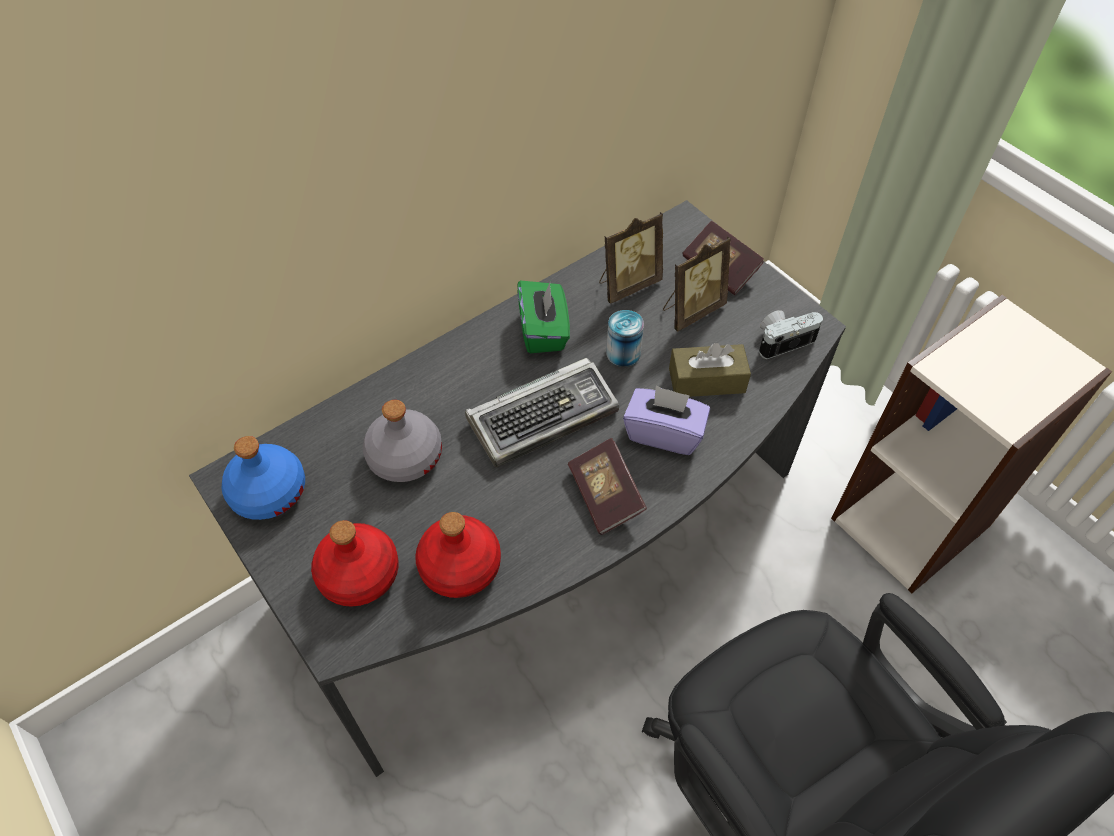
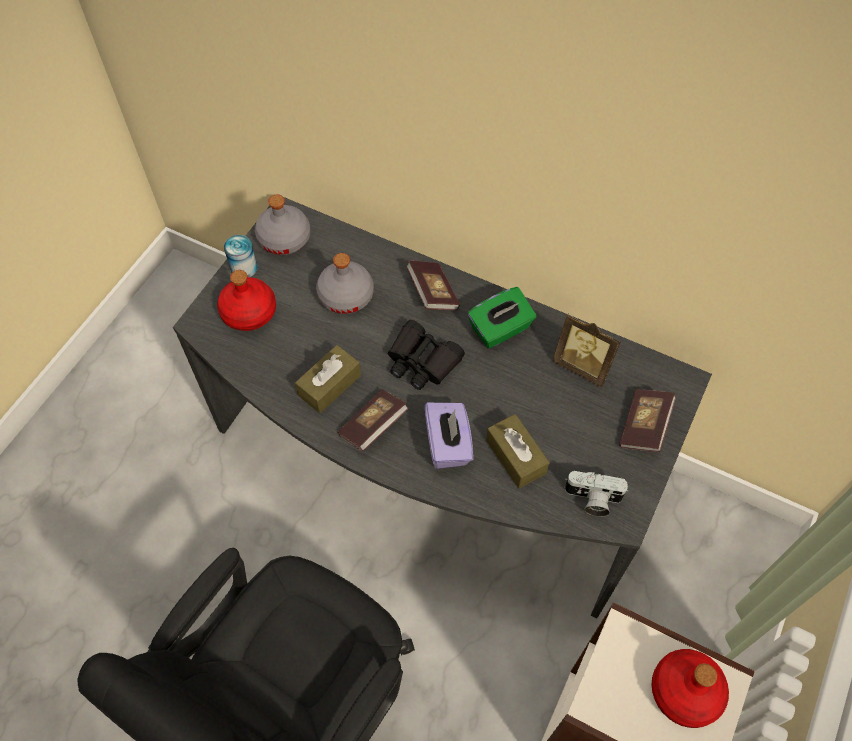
camera: 65 degrees right, 5 degrees up
blue bottle [222,436,305,520] -> grey bottle [255,195,310,255]
red bottle [415,512,501,598] -> red bottle moved to [651,649,729,728]
keyboard [465,358,619,468] -> black binoculars [388,320,465,390]
can [606,310,644,367] -> can moved to [224,235,258,277]
picture frame [663,236,731,332] -> none
camera [759,310,823,359] -> camera turned 150 degrees clockwise [565,471,628,517]
none -> brown tissue box [295,345,361,413]
none -> book [406,260,460,310]

